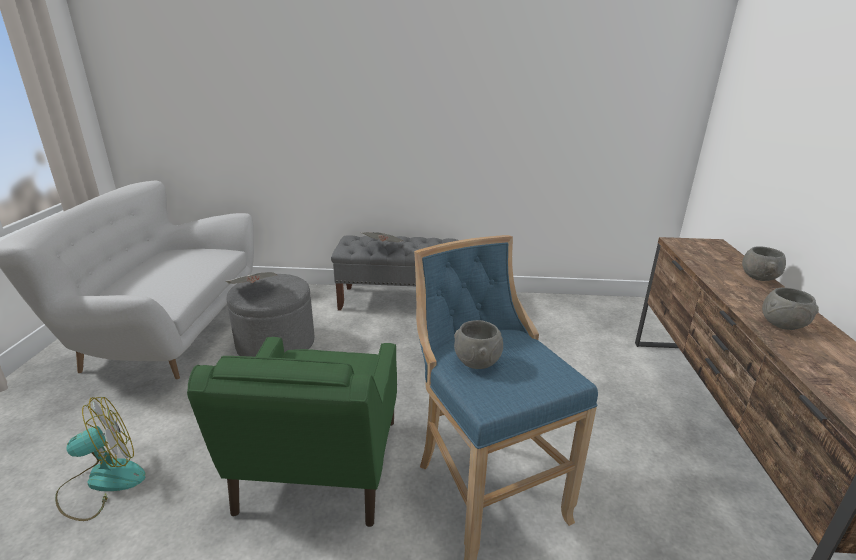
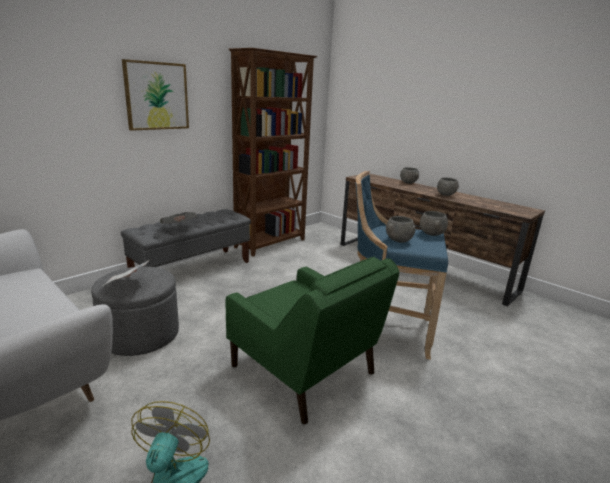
camera: 50 degrees left, 5 degrees down
none -> picture [122,59,189,131]
none -> brown bookcase [229,48,318,257]
none -> grey bowl [420,211,448,236]

